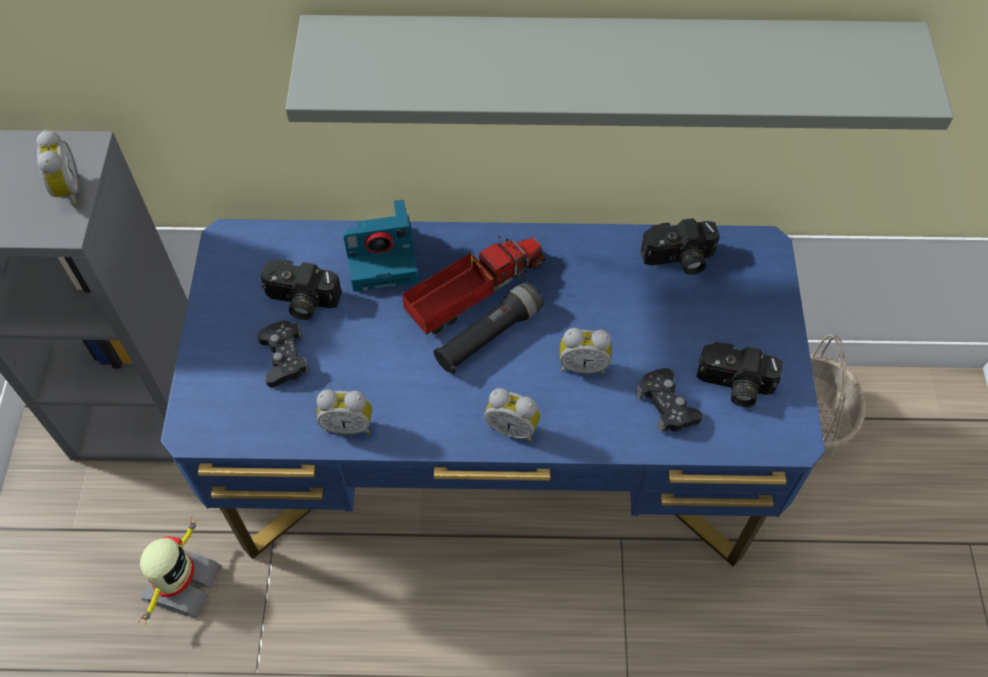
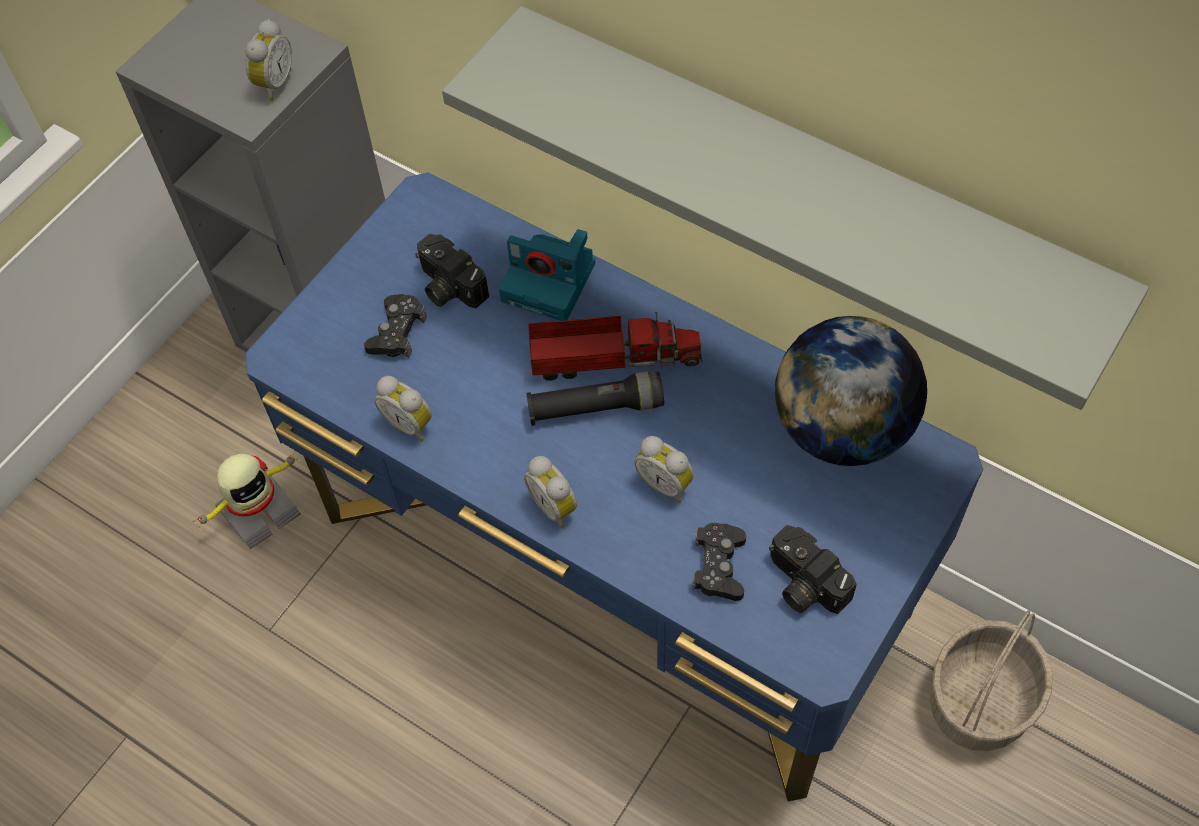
camera: 35 degrees right, 0 degrees up
camera [641,218,720,275] -> globe [775,316,927,466]

